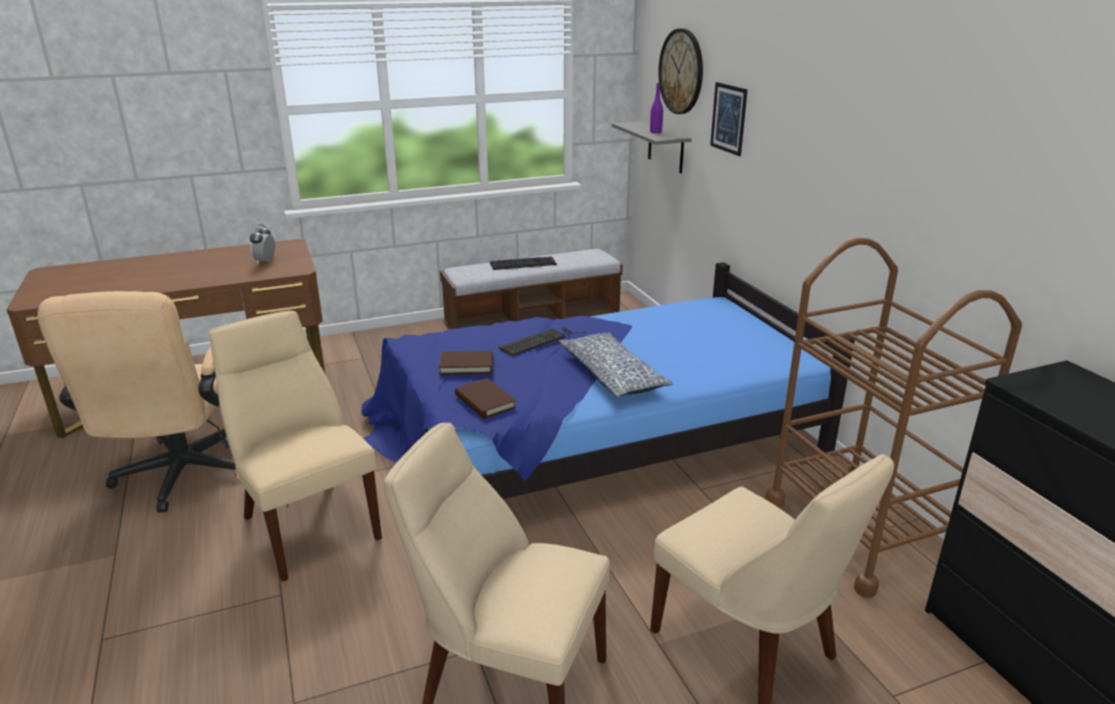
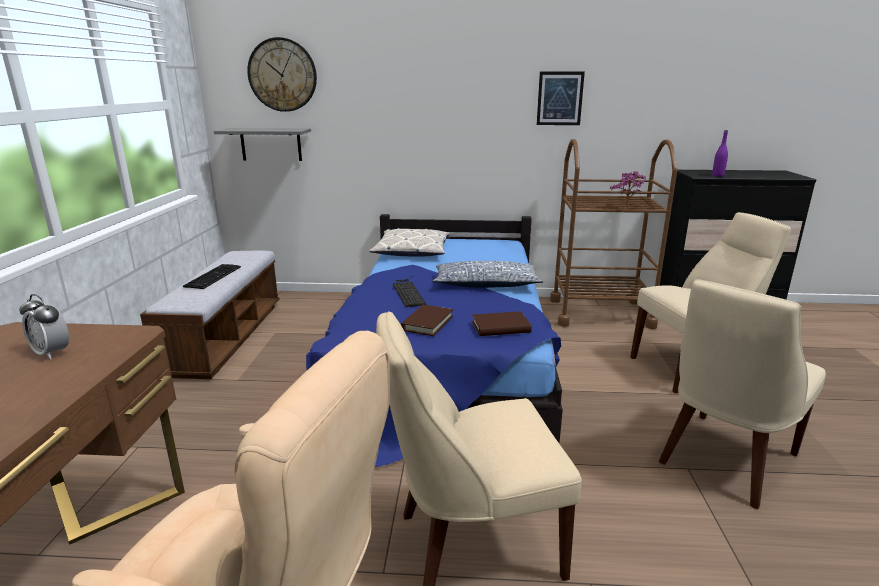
camera: 65 degrees left, 5 degrees down
purple bottle [650,83,663,133] -> purple bottle moved to [712,130,728,177]
picture [710,82,748,156] -> picture moved to [537,72,585,125]
none -> pillow [369,228,450,256]
none -> potted plant [610,171,646,208]

